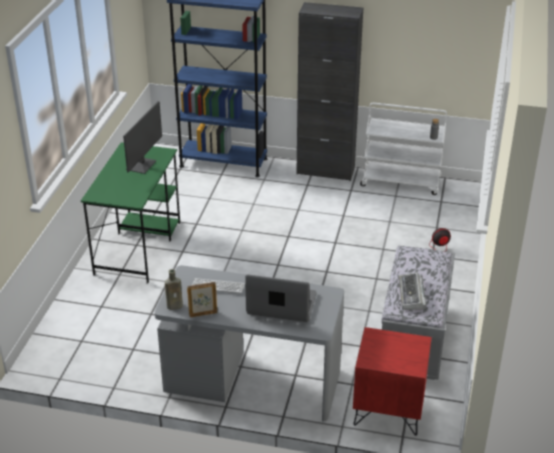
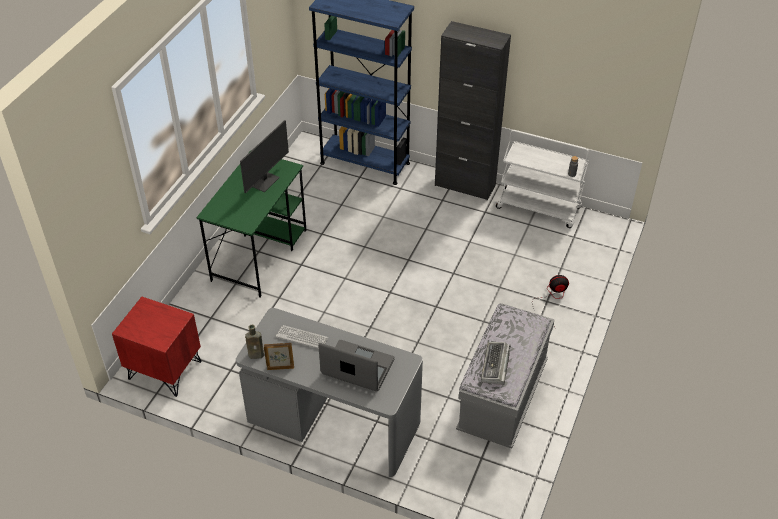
camera: 10 degrees right, 10 degrees up
red nightstand [353,327,432,436] -> red nightstand moved to [112,297,201,397]

